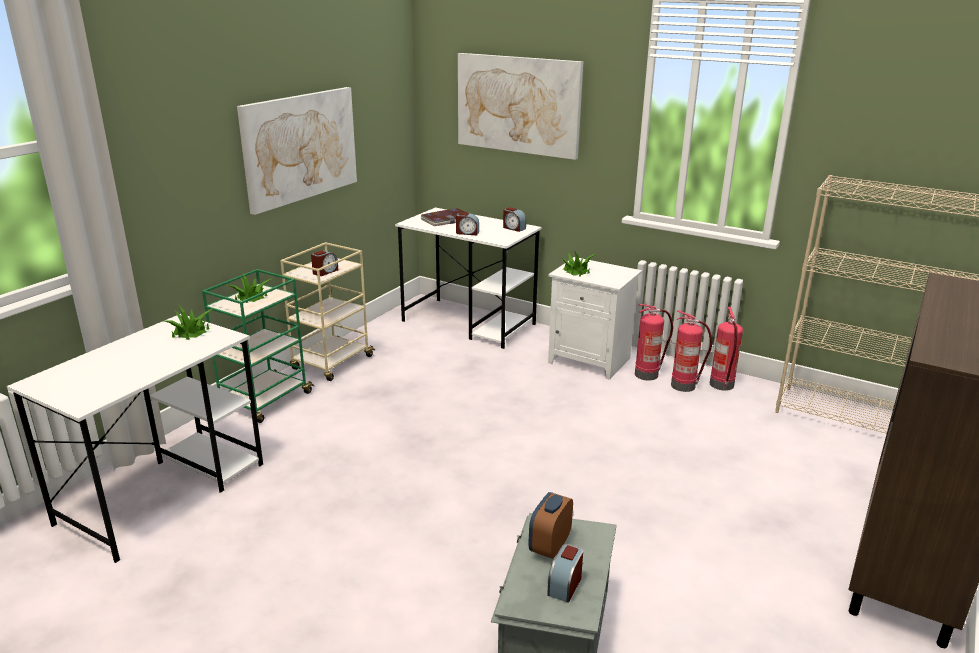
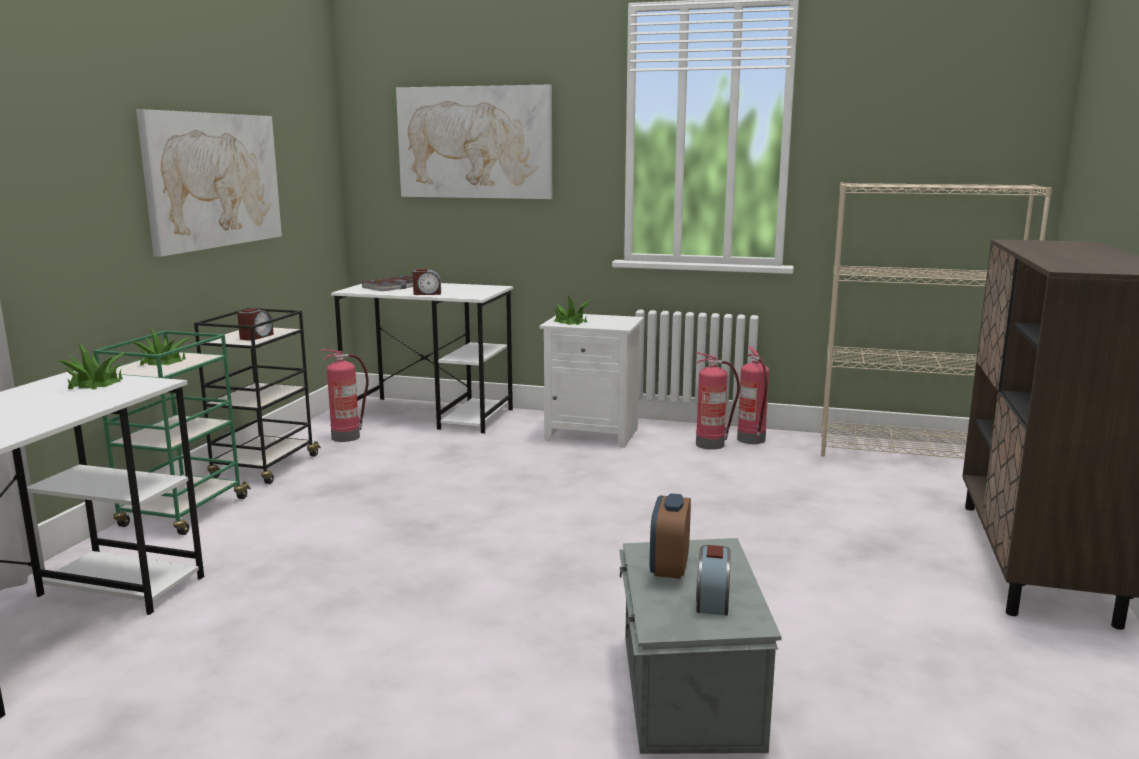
camera: 15 degrees left, 10 degrees down
beige cart [280,242,375,381] -> black cart [194,308,321,484]
alarm clock [503,207,526,232] -> none
fire extinguisher [635,304,673,381] -> fire extinguisher moved to [321,349,369,442]

